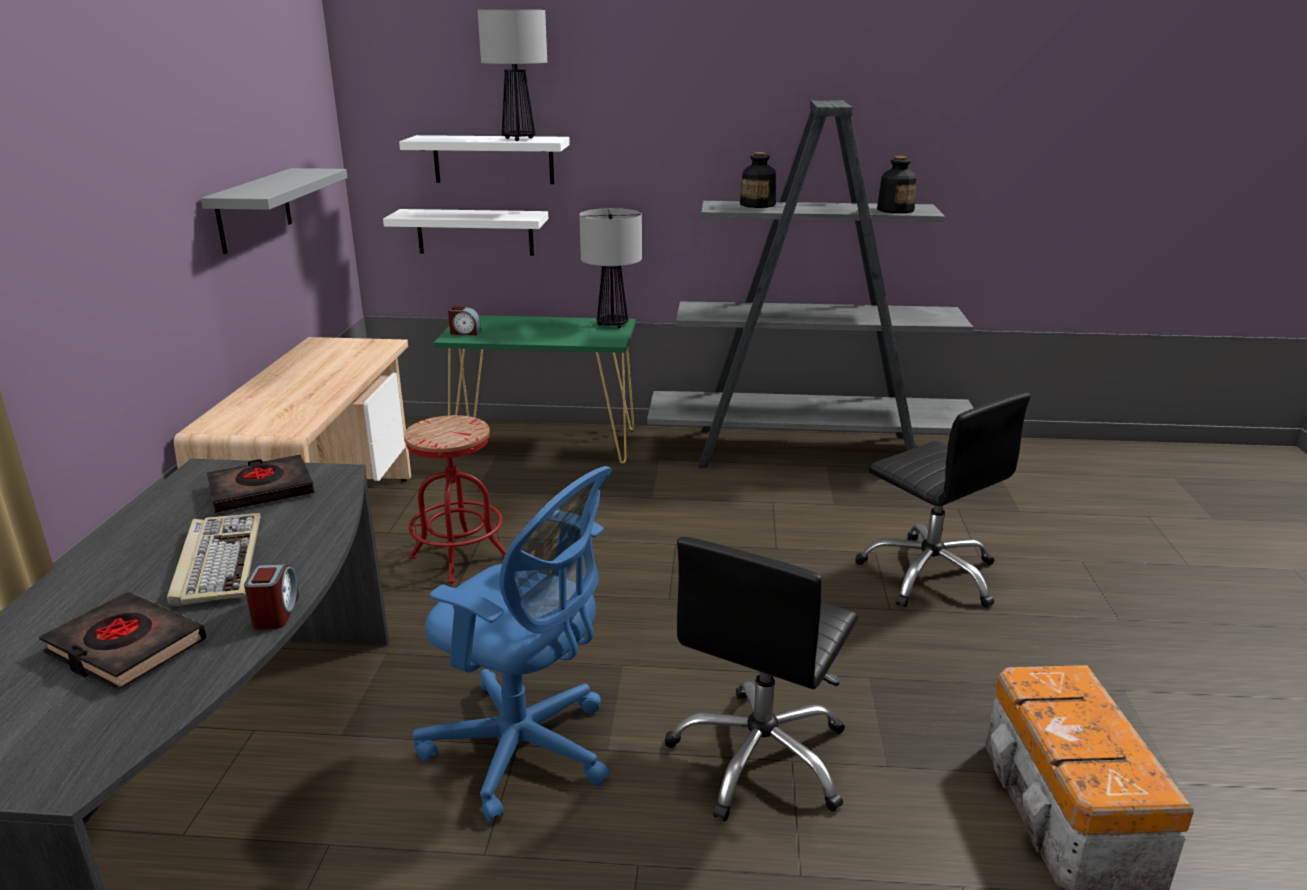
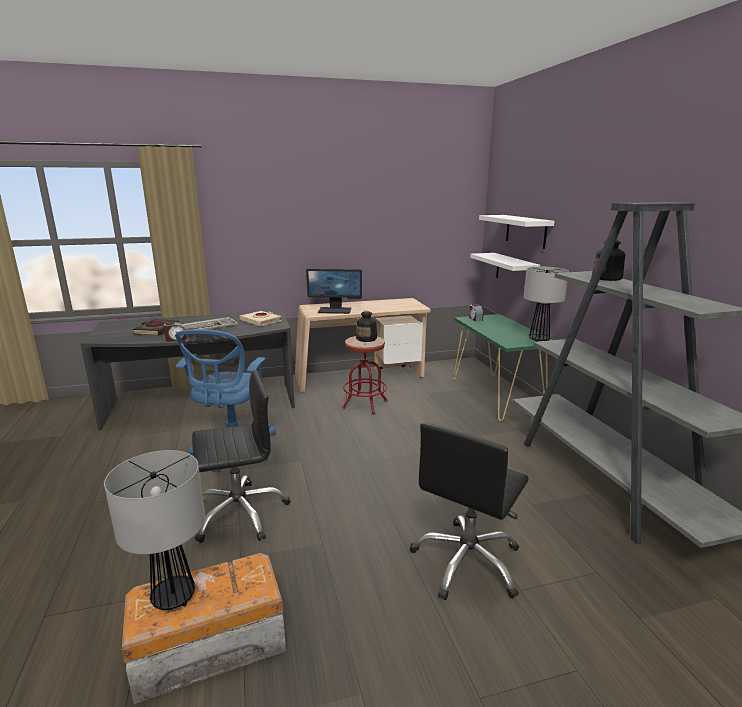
camera: 70 degrees right, 5 degrees down
grey shelf [201,168,348,254] -> none
black book [207,454,315,513] -> beige book [240,311,282,326]
table lamp [477,10,547,141] -> table lamp moved to [104,450,205,610]
black office chair [664,536,858,821] -> black office chair turned 150 degrees clockwise [192,370,290,543]
bottle [877,156,917,213] -> bottle moved to [356,311,377,342]
none -> monitor [306,269,362,314]

